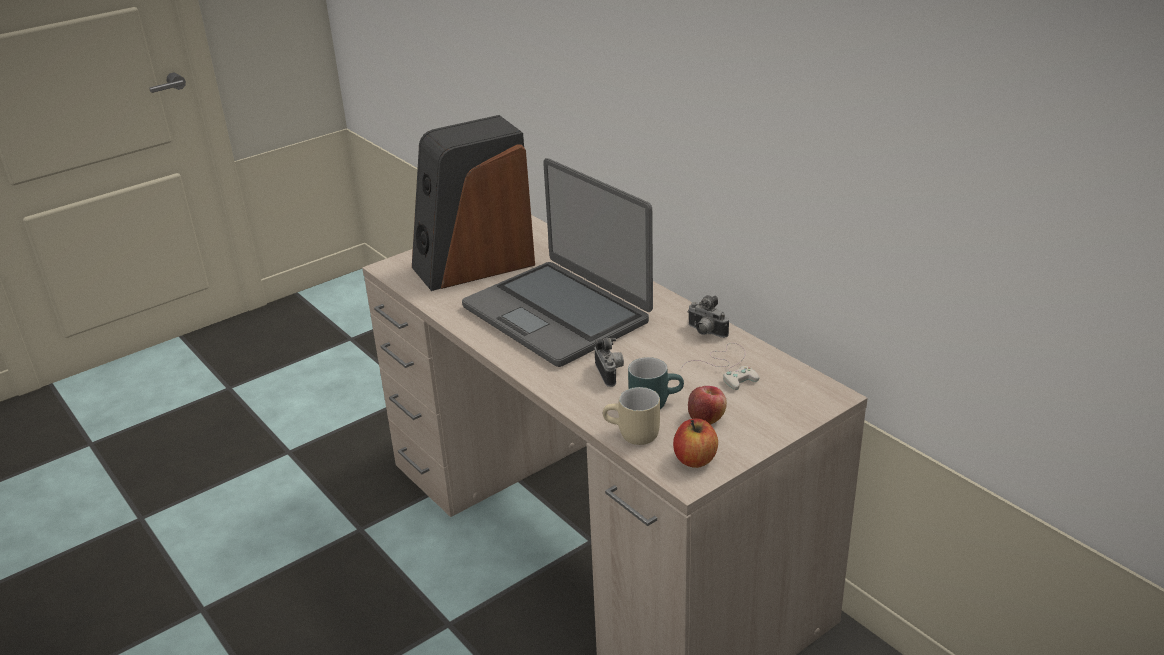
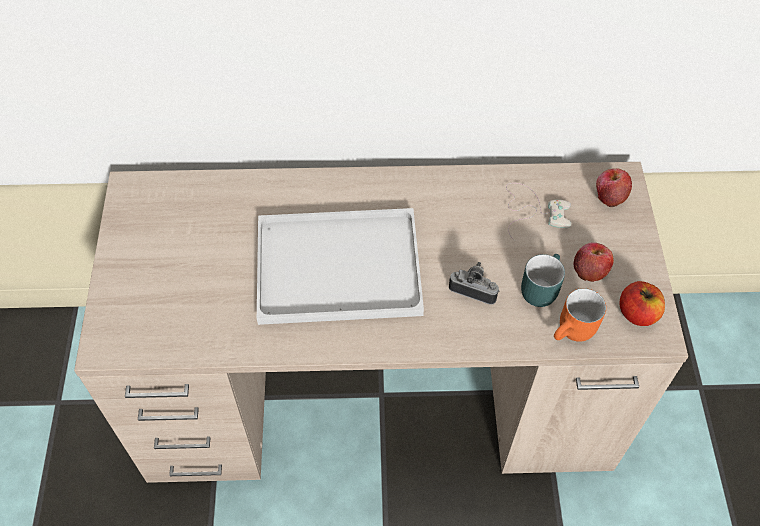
camera: 55 degrees left, 25 degrees up
speaker [412,115,535,291] -> none
laptop [462,158,653,367] -> white tray [257,208,424,325]
beige mug [603,387,660,445] -> orange mug [554,288,606,342]
camera [687,295,729,338] -> none
none -> apple [596,168,632,207]

